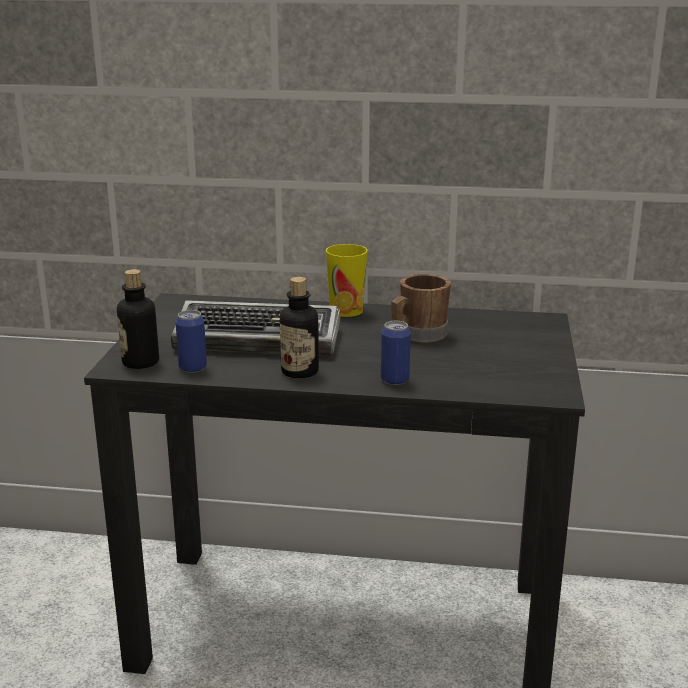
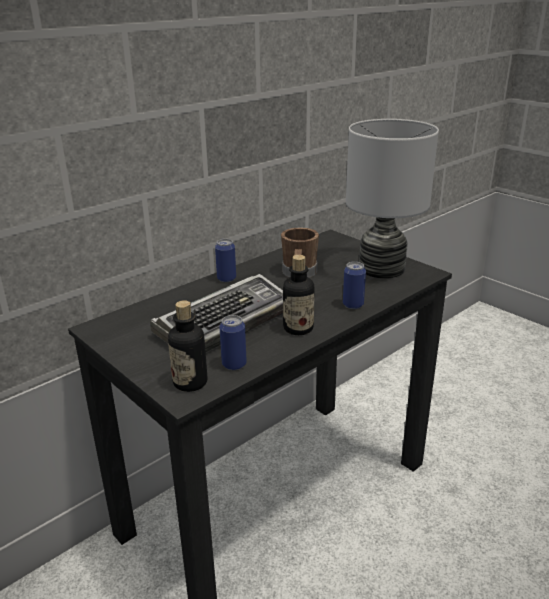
camera: 50 degrees left, 5 degrees up
cup [326,244,368,317] -> can [215,239,236,282]
none -> grey table lamp [346,119,439,278]

